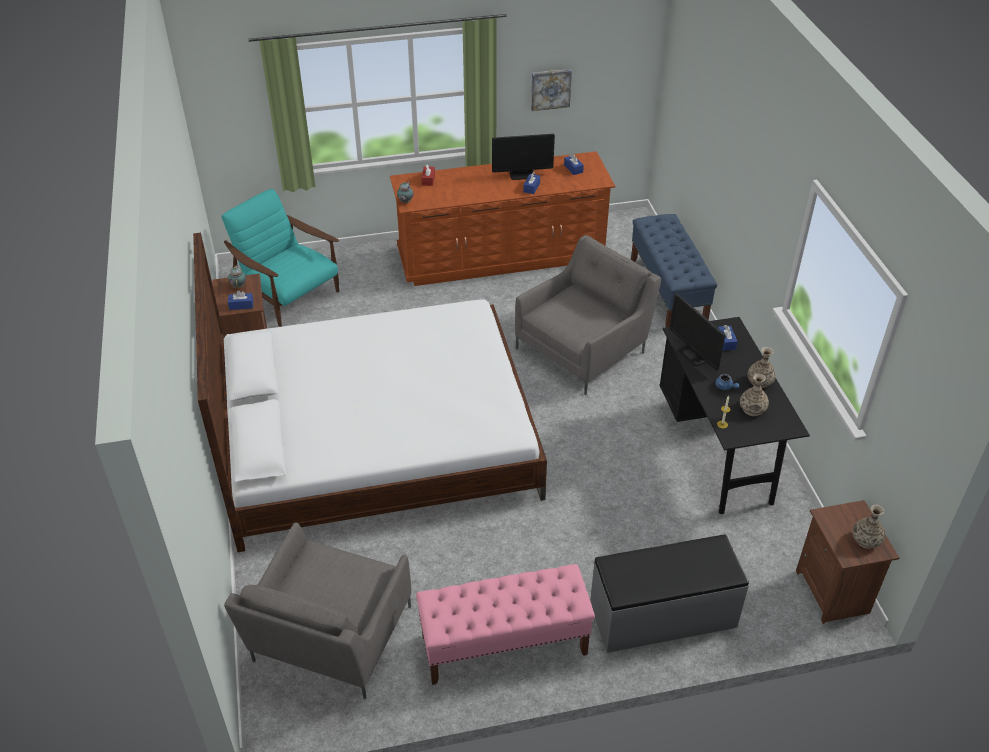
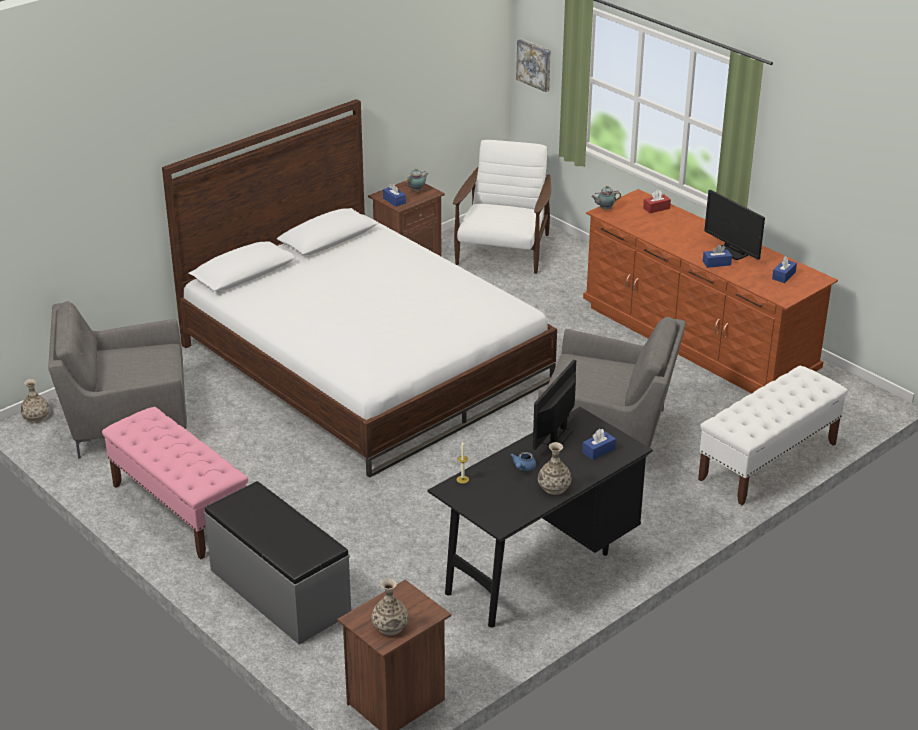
camera: 60 degrees right, 10 degrees down
turquoise armchair [221,189,339,327] -> white armchair [453,140,551,274]
picture [531,69,572,111] -> picture moved to [516,39,551,92]
blue bench [631,214,717,327] -> white bench [698,366,848,505]
vase [740,374,769,416] -> vase moved to [21,379,50,423]

